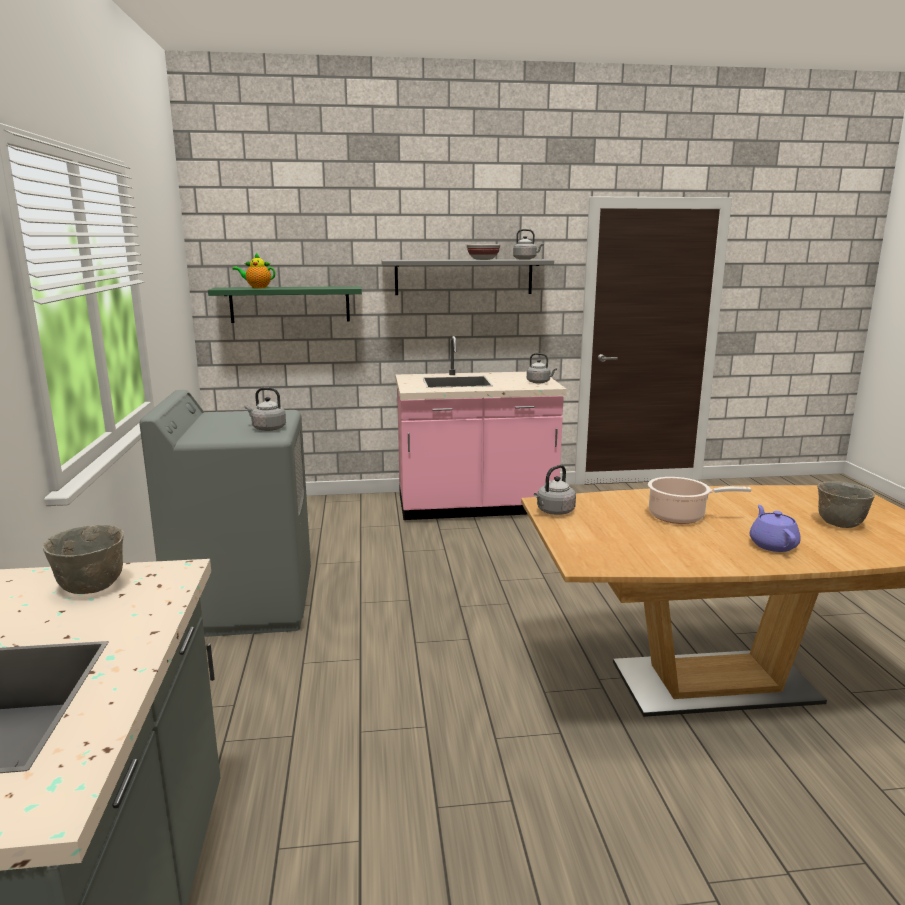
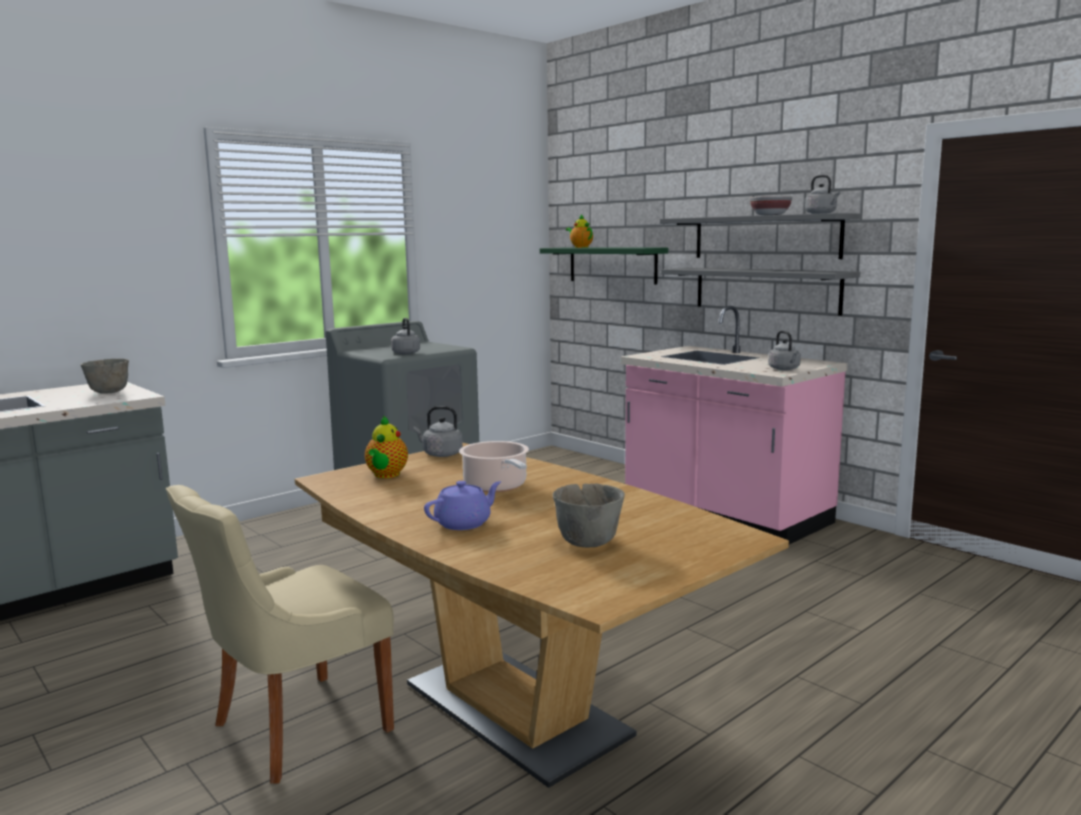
camera: 55 degrees right, 5 degrees down
none -> beige chair [166,485,394,783]
none -> teapot [365,415,408,478]
none -> grey shelf [661,268,860,316]

